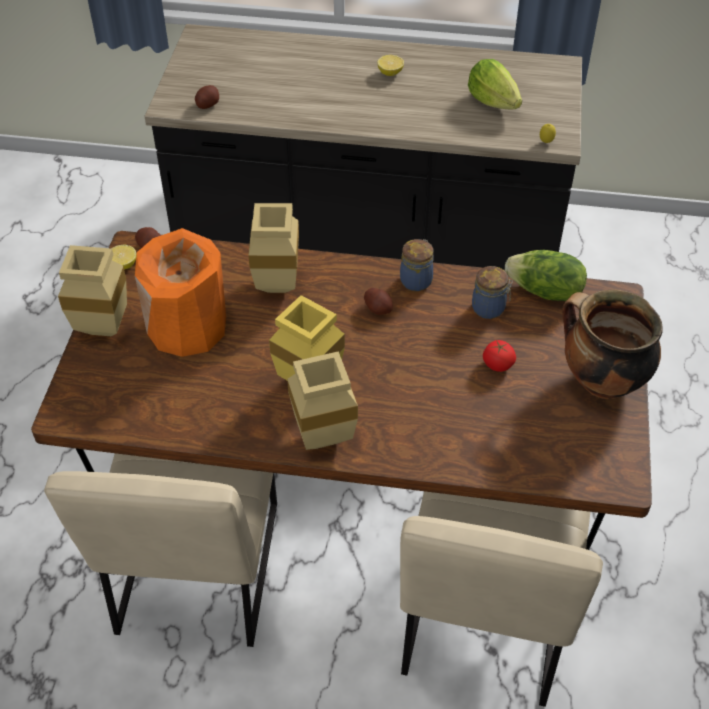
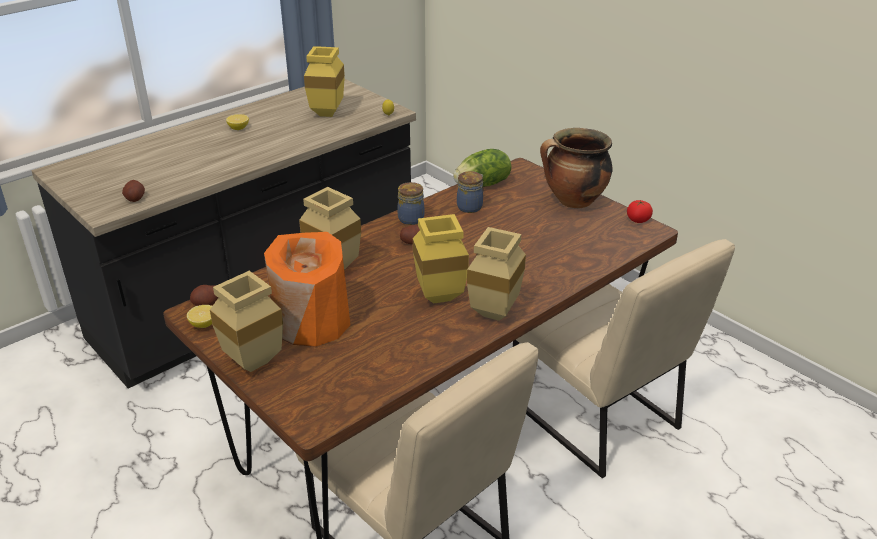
camera: 50 degrees left, 15 degrees down
lettuce [468,59,522,109] -> yellow vase [304,46,345,117]
tomato [483,340,516,372] -> tomato moved to [627,200,653,223]

